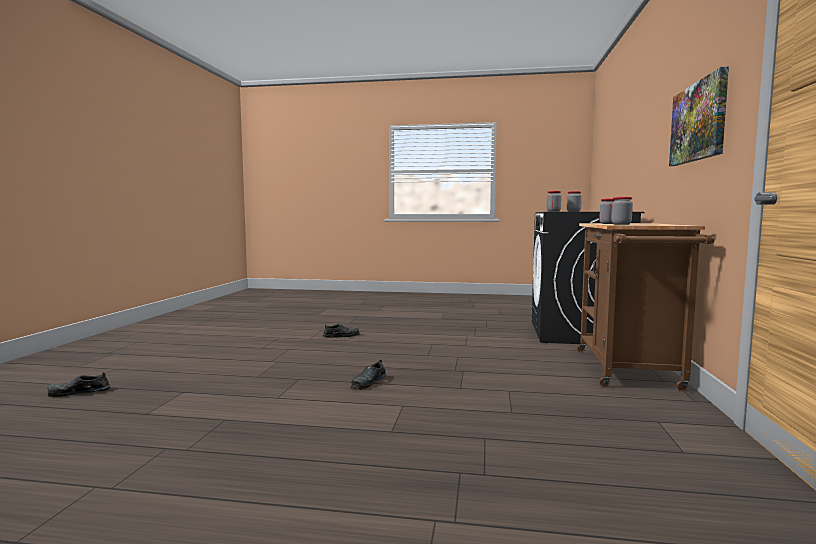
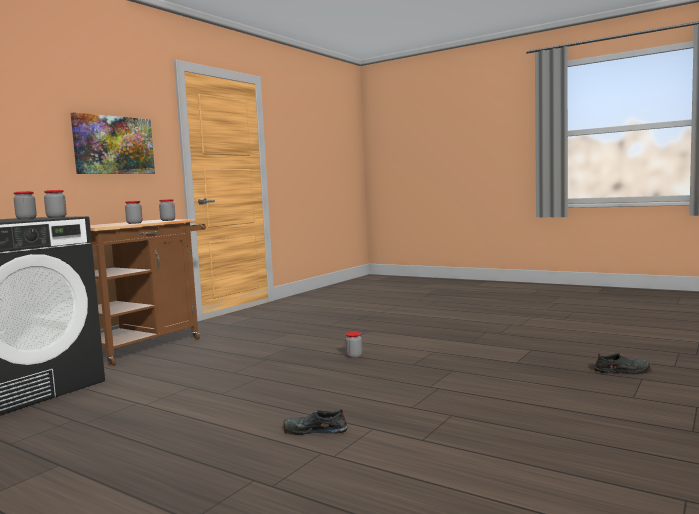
camera: 155 degrees left, 0 degrees up
black shoe [350,359,386,390] -> jar [345,332,362,358]

